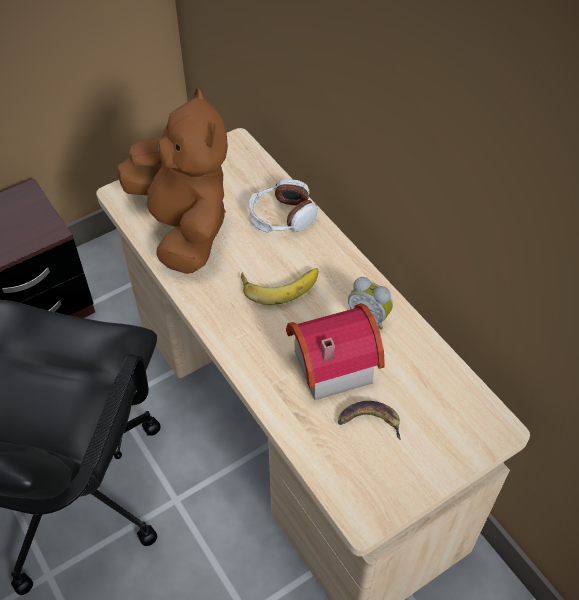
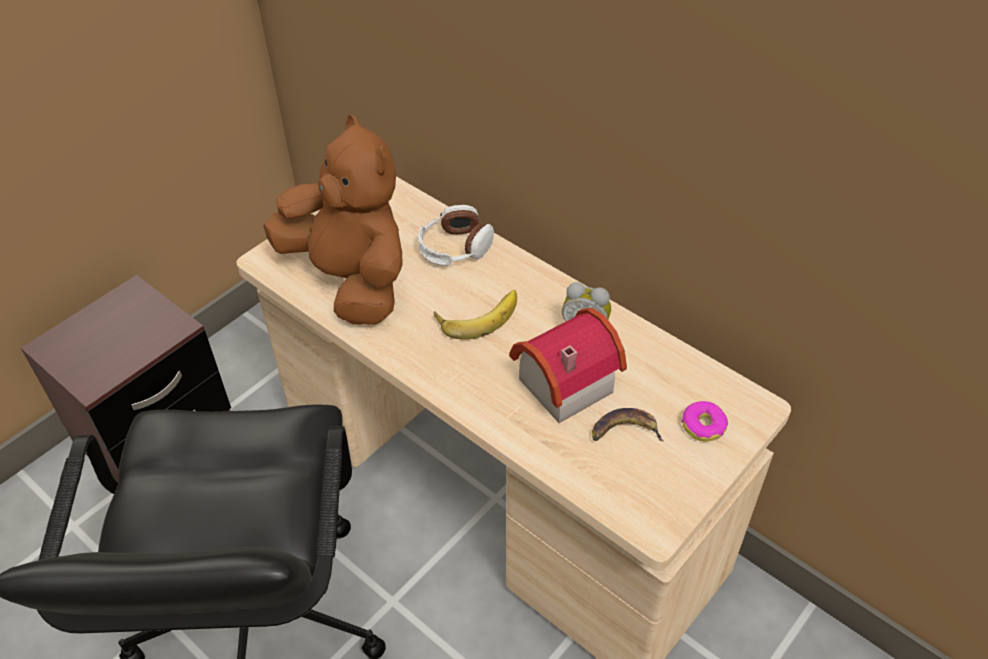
camera: 15 degrees left, 5 degrees down
none -> donut [682,401,728,442]

